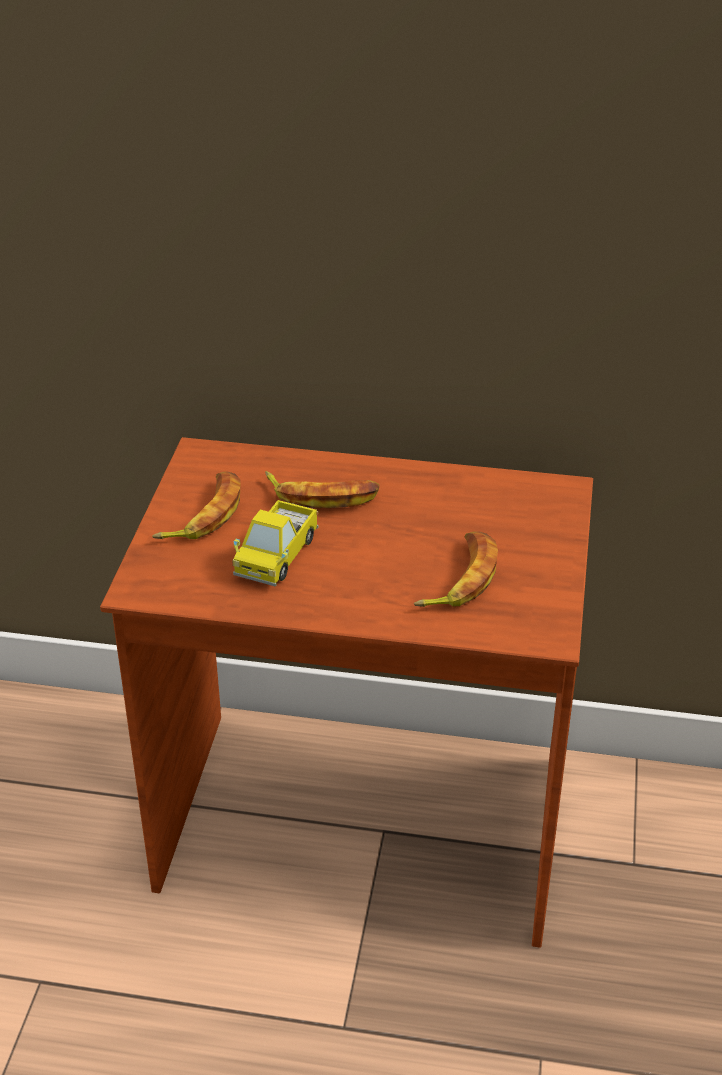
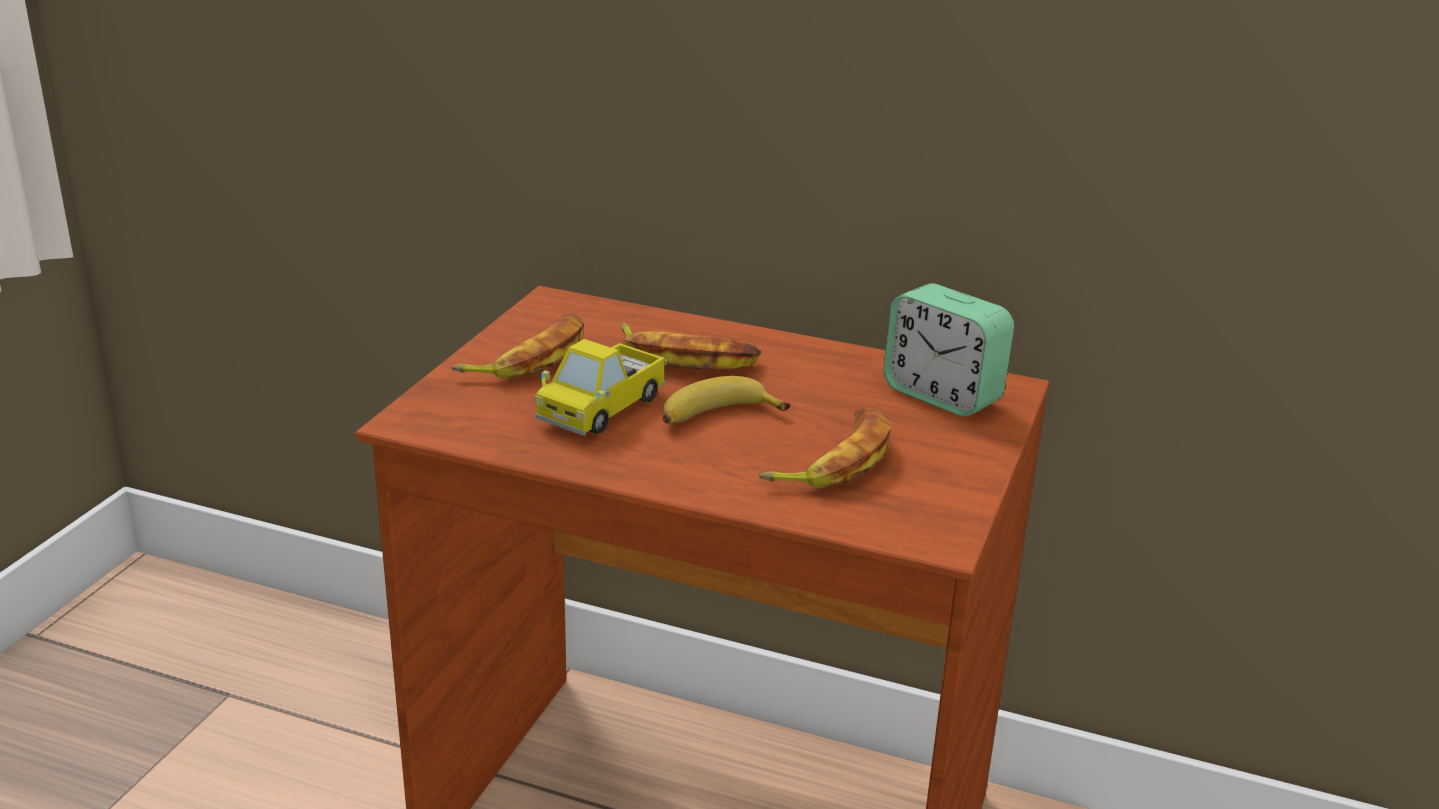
camera: 10 degrees right, 10 degrees down
none -> banana [663,376,790,424]
none -> alarm clock [883,283,1014,417]

